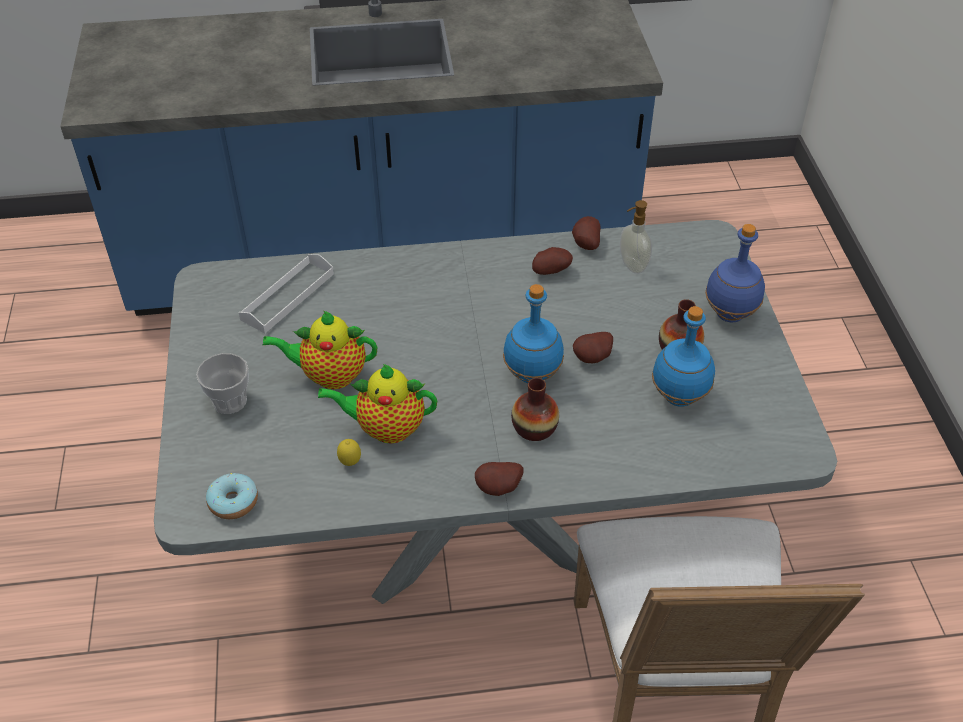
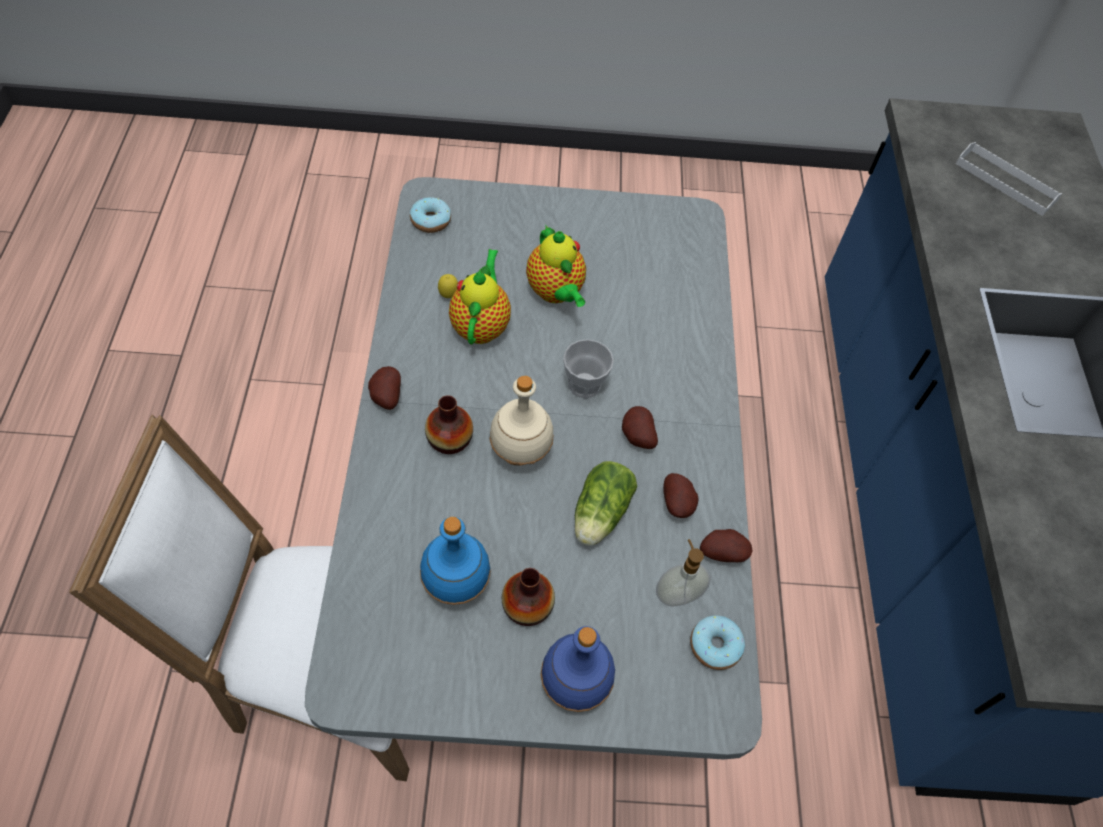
camera: 95 degrees right, 10 degrees up
cup [196,353,249,414] -> cup moved to [563,339,614,398]
white tray [239,254,334,333] -> white tray moved to [956,142,1062,216]
teapot [263,310,377,389] -> teapot turned 150 degrees clockwise [526,225,586,307]
blue bottle [503,284,564,384] -> beige bottle [489,376,553,466]
potato [573,332,613,363] -> potato moved to [622,406,658,449]
none -> lettuce [575,461,637,546]
none -> donut [690,615,745,670]

